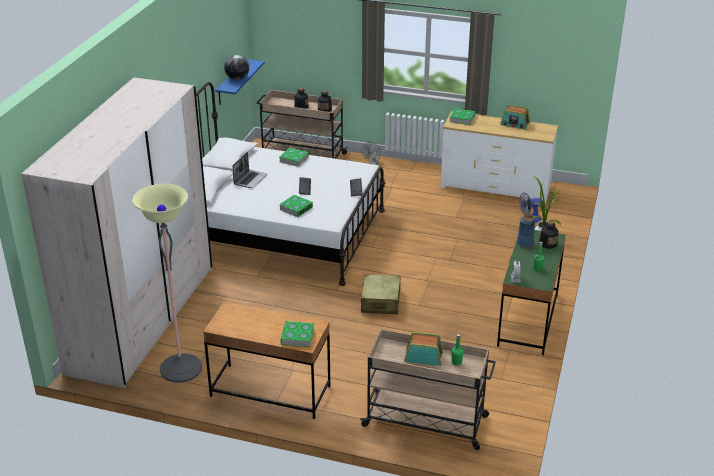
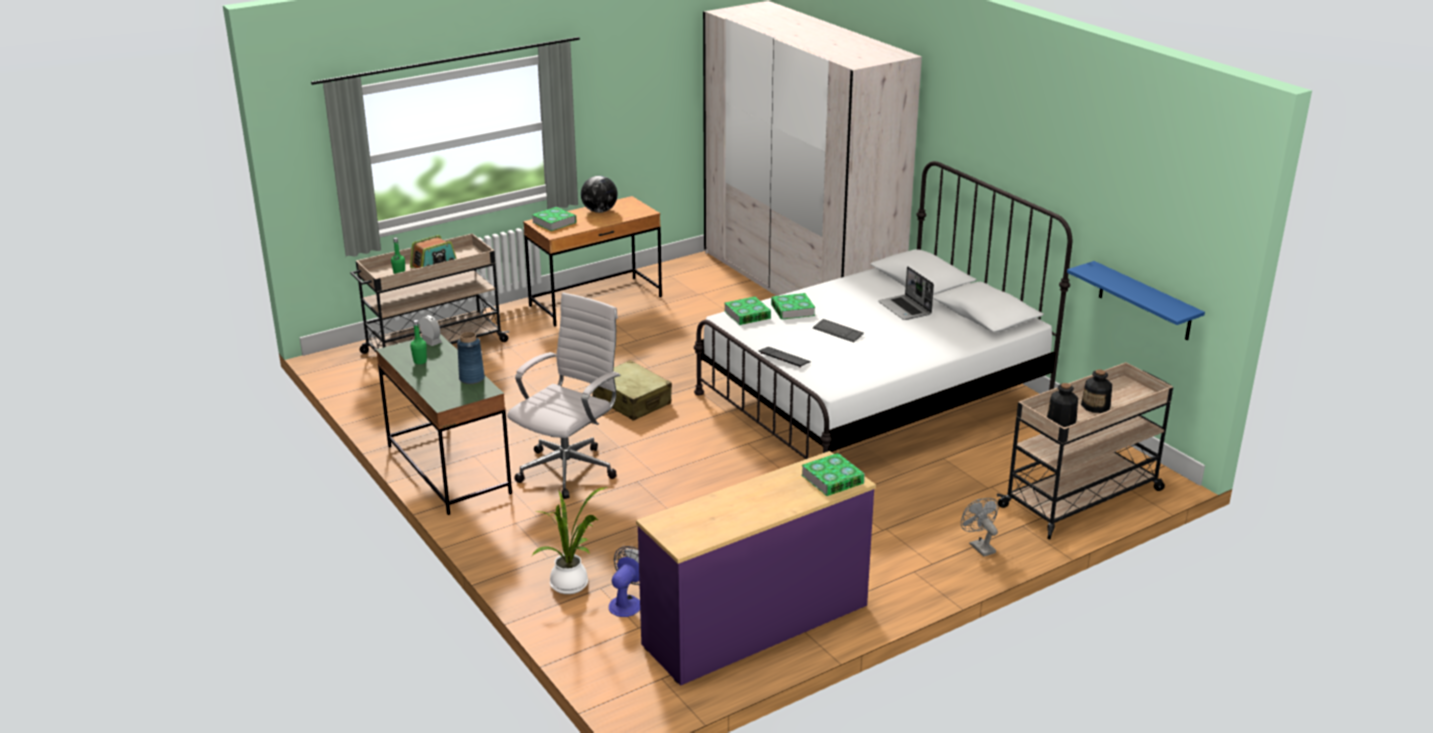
camera: 130 degrees right, 5 degrees down
floor lamp [132,184,202,383] -> none
globe [224,55,249,80] -> globe moved to [581,176,618,213]
book [280,148,309,167] -> book moved to [724,296,771,325]
white dresser [441,111,558,204] -> purple dresser [636,451,876,686]
radio [500,105,530,130] -> none
bottle [539,221,558,249] -> none
none -> white office chair [507,293,620,499]

